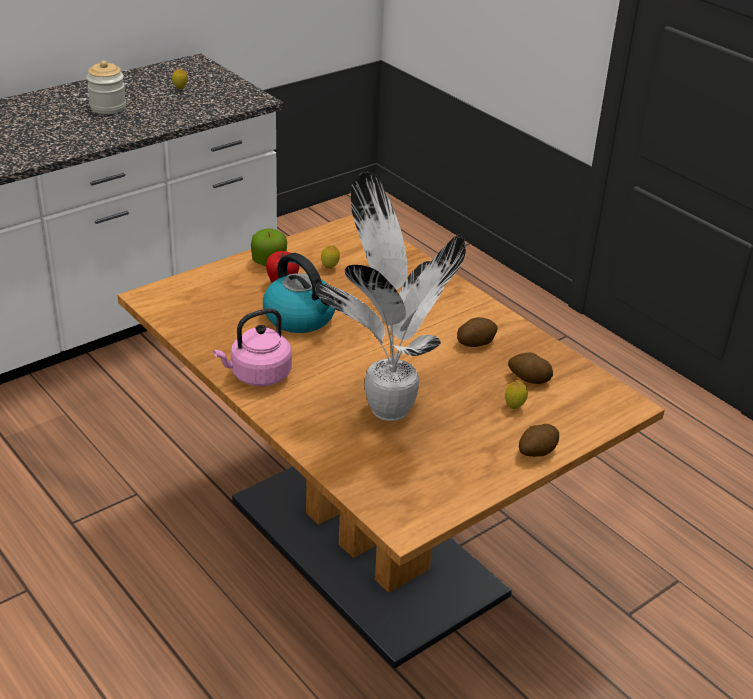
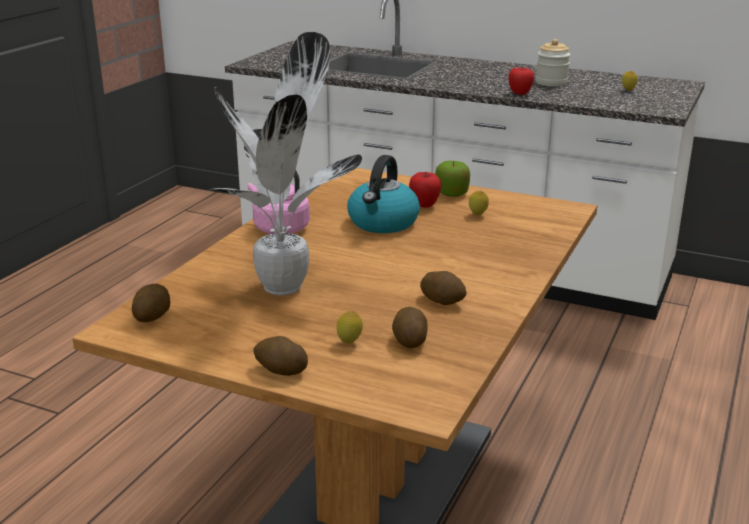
camera: 65 degrees right, 10 degrees down
none -> potato [132,284,170,322]
none -> apple [508,67,534,95]

